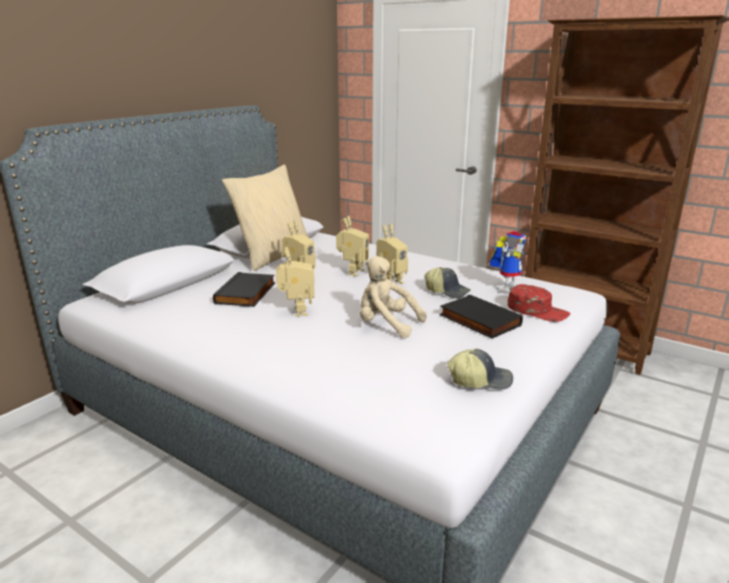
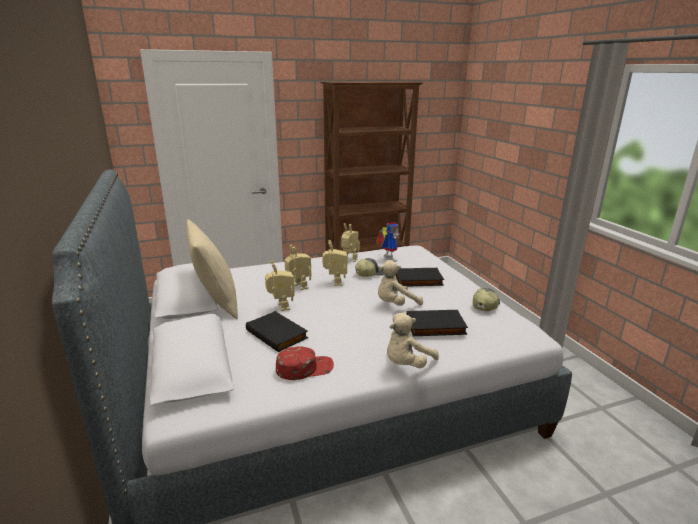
camera: 55 degrees left, 0 degrees up
toy robot [276,247,315,317] -> toy robot moved to [341,223,360,262]
red cap [507,284,570,322] -> red cap moved to [276,346,334,380]
none -> beige plush toy [387,313,439,368]
none -> black book [407,310,468,336]

